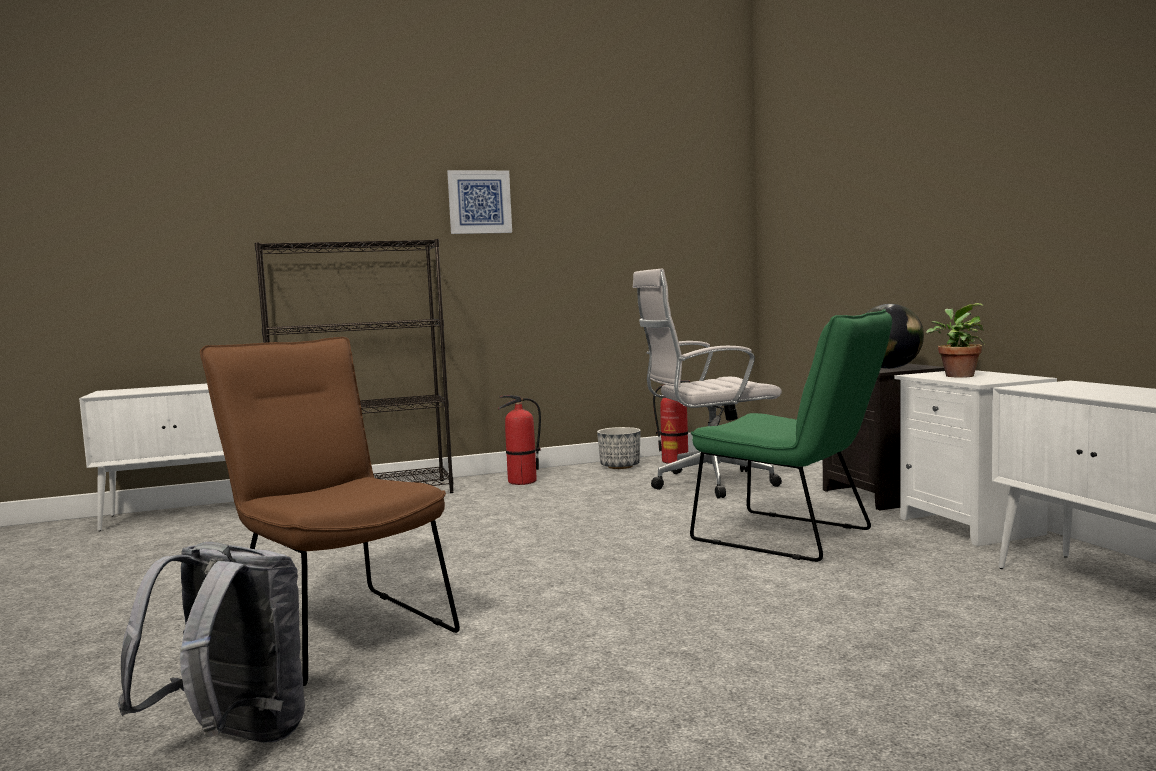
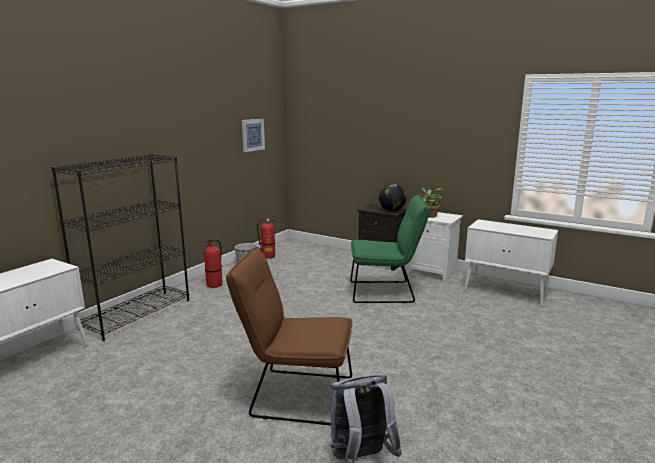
camera: 40 degrees left, 10 degrees up
picture [447,170,512,234] -> picture moved to [242,119,265,152]
white office chair [633,269,782,498] -> none

